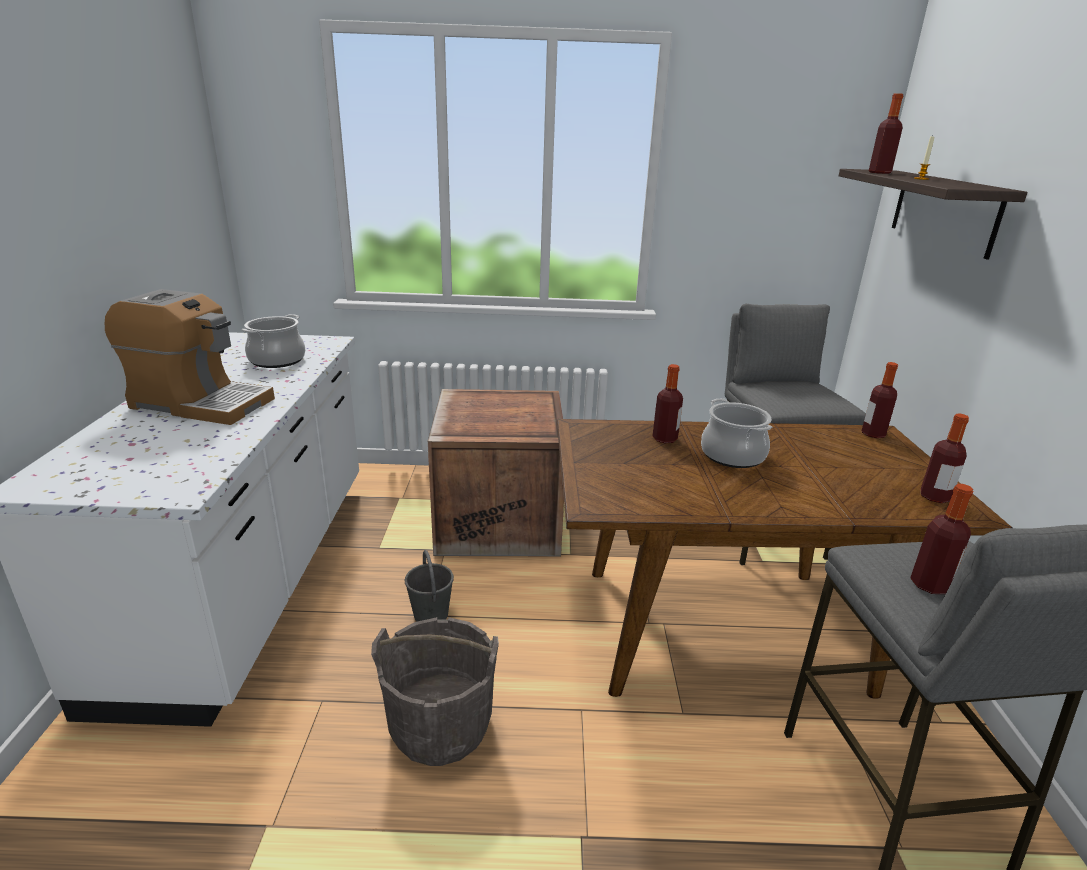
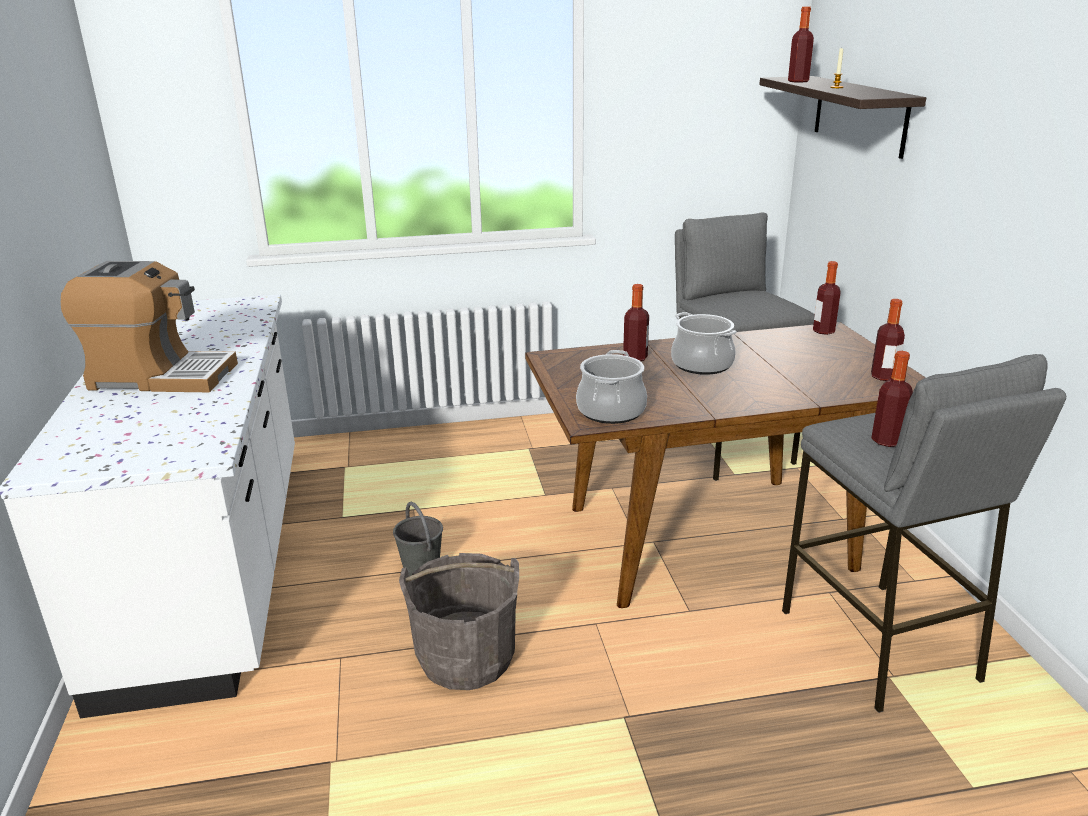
camera: 10 degrees left, 0 degrees up
cooking pot [242,314,305,368] -> cooking pot moved to [576,350,647,424]
crate [428,389,564,556] -> none

